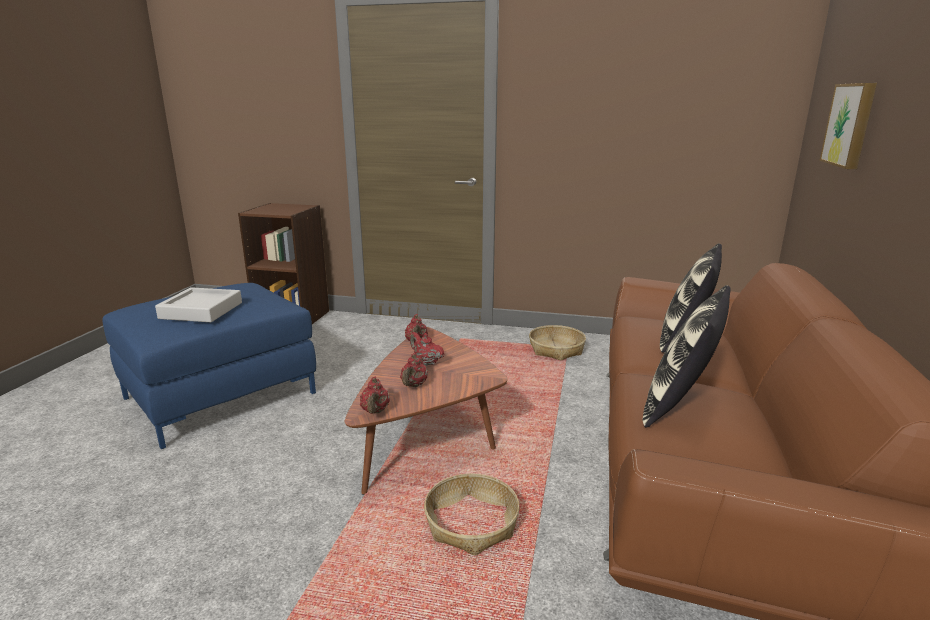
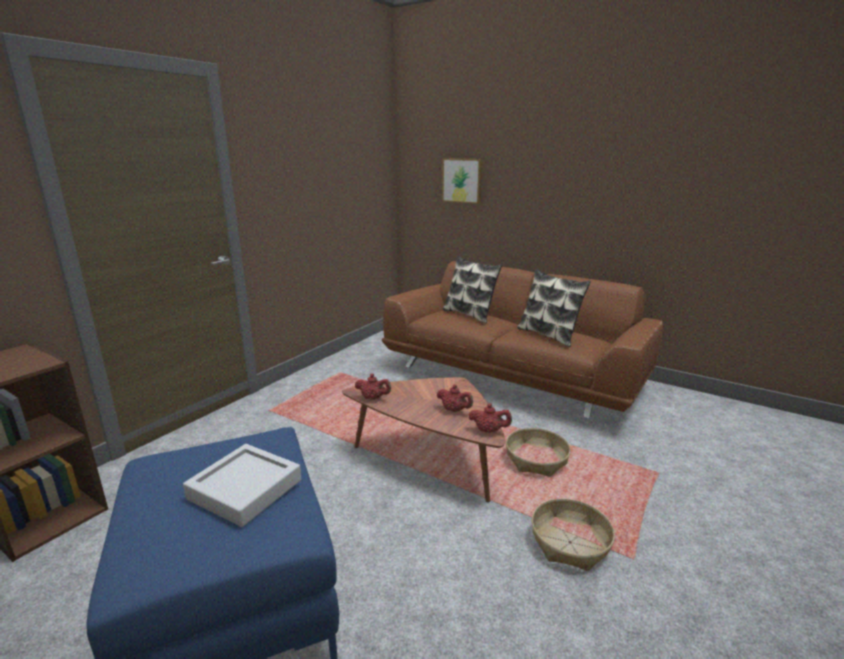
camera: 70 degrees left, 0 degrees up
red teapot [410,332,445,366] -> none
basket [529,325,586,360] -> basket moved to [531,498,615,571]

